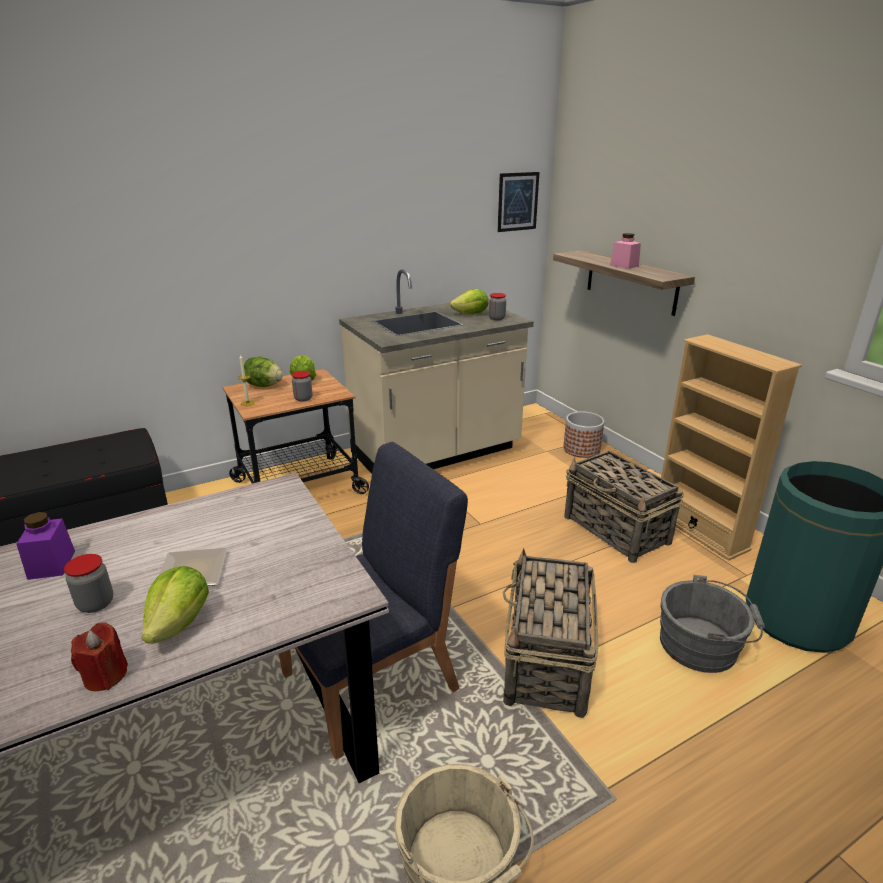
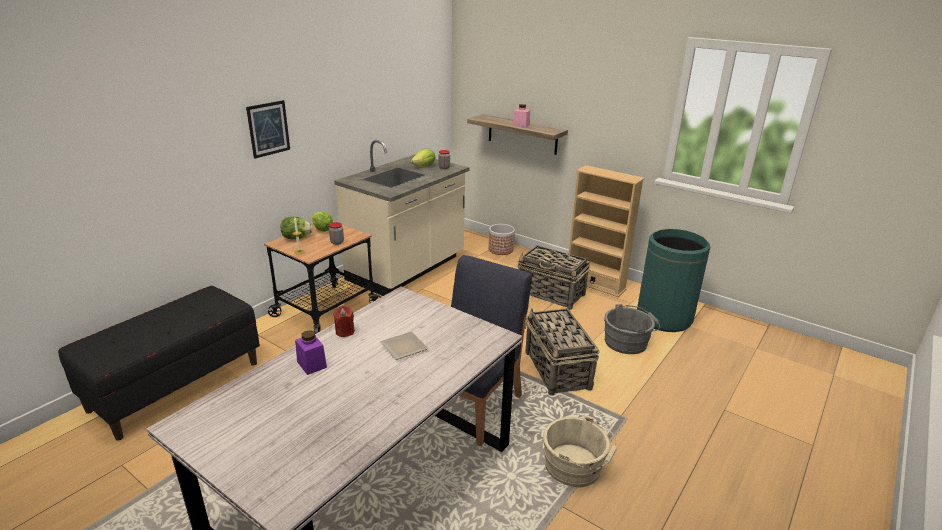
camera: 25 degrees left, 0 degrees up
jar [64,554,113,613] -> none
red candle [71,622,128,691] -> red candle moved to [333,306,355,337]
lettuce [142,566,209,644] -> none
picture [498,172,539,232] -> picture moved to [246,100,290,159]

